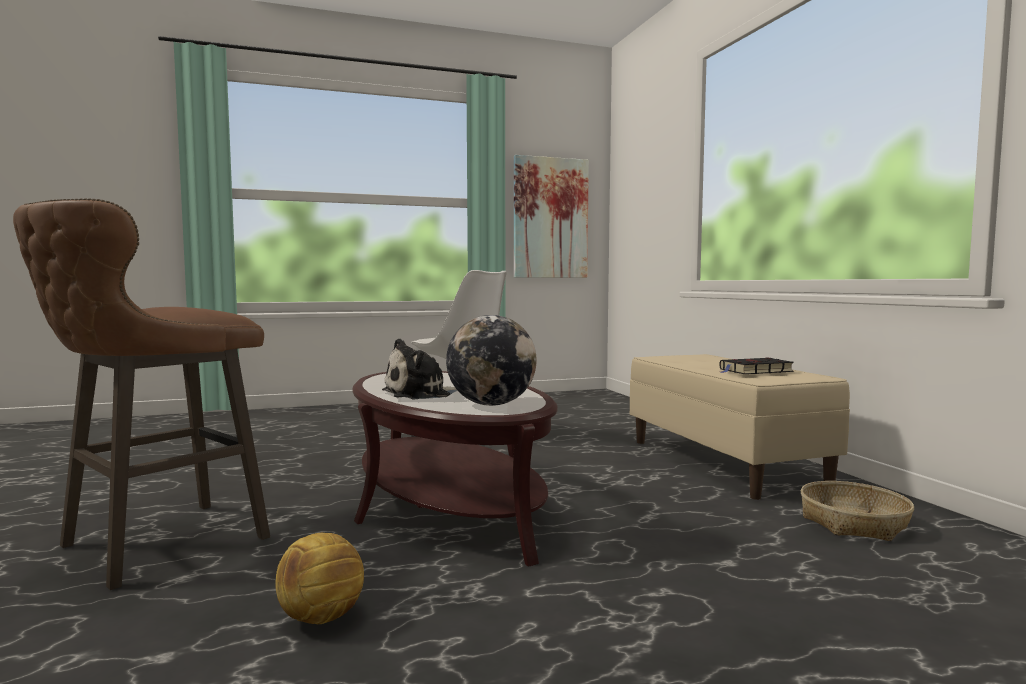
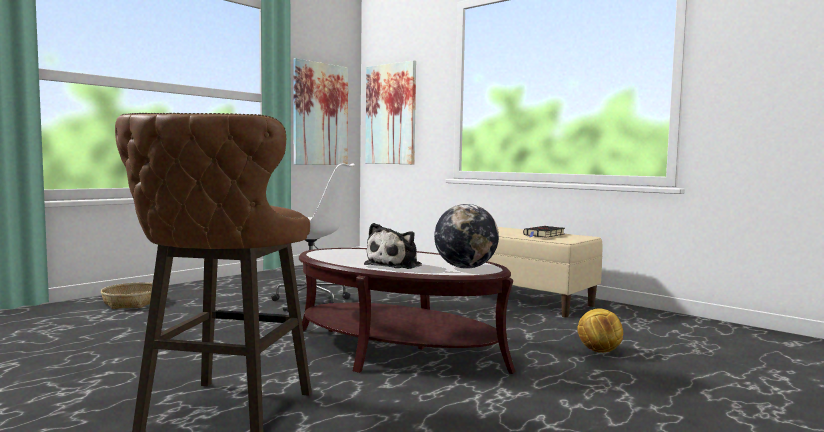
camera: 30 degrees left, 0 degrees up
football [275,533,364,624] -> football moved to [577,309,623,353]
basket [801,481,914,541] -> basket moved to [101,282,153,309]
none -> picture [365,60,416,164]

